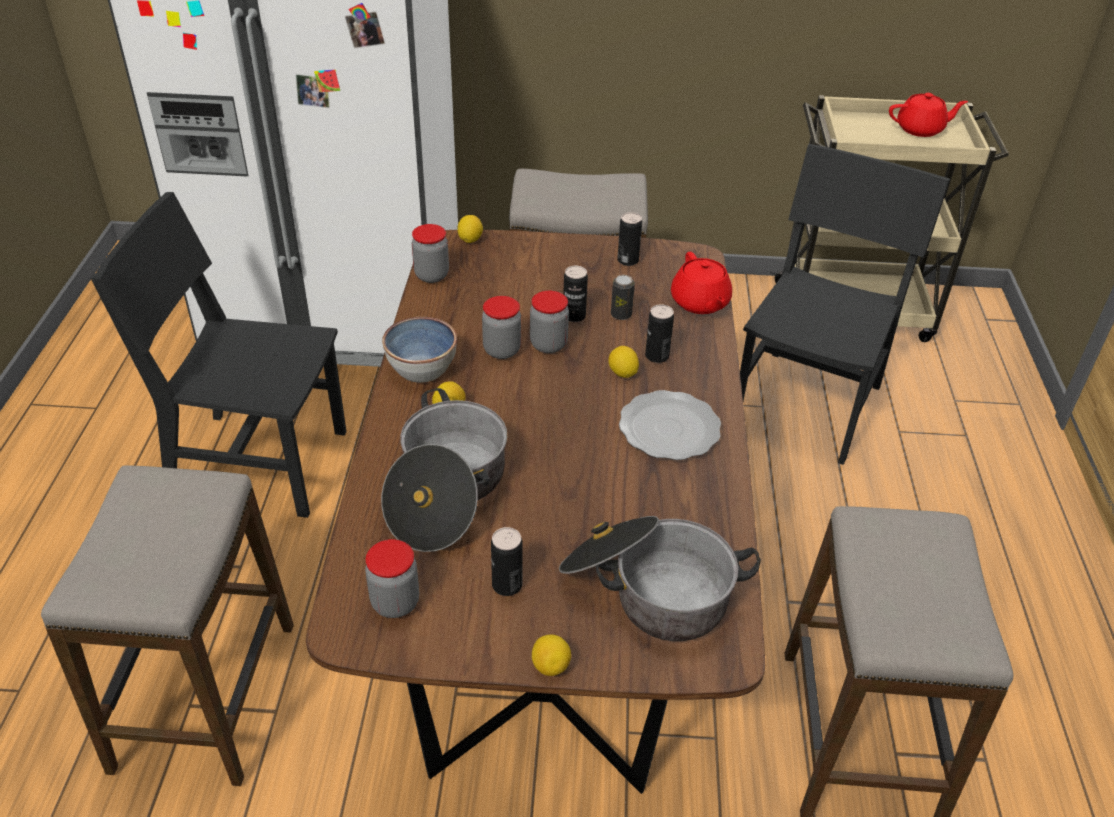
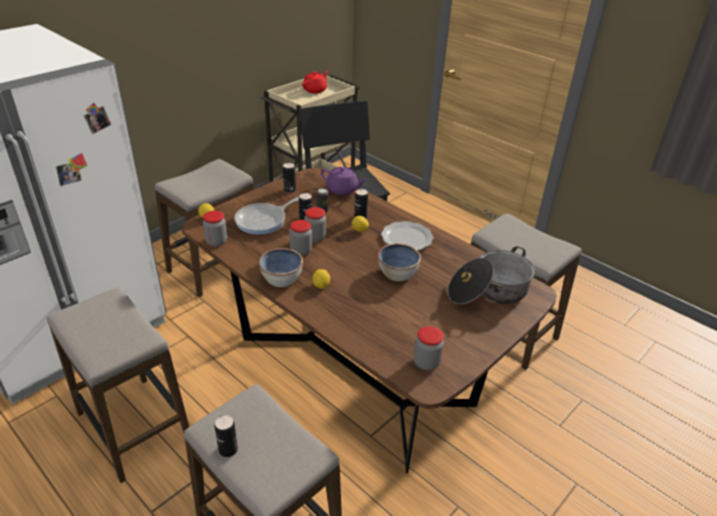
camera: 50 degrees left, 5 degrees down
black chair [91,192,347,518] -> stool [47,287,189,483]
cooking pot [381,388,507,552] -> none
can [491,527,523,596] -> can moved to [215,415,238,457]
lemon [532,635,571,676] -> none
red teapot [671,252,732,314] -> purple teapot [321,167,367,195]
none -> frying pan [234,197,299,235]
none -> bowl [378,243,421,282]

